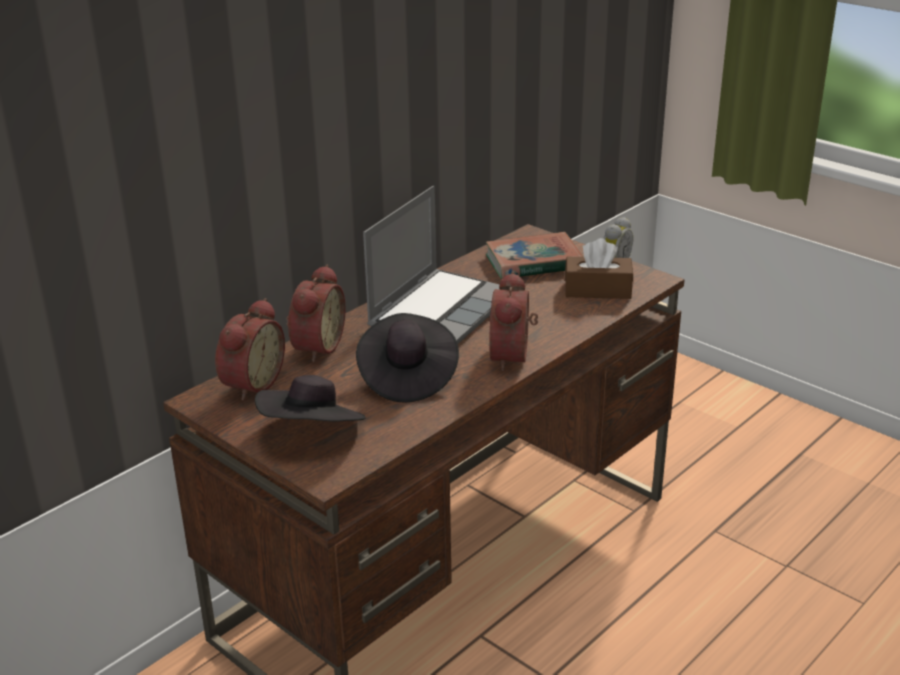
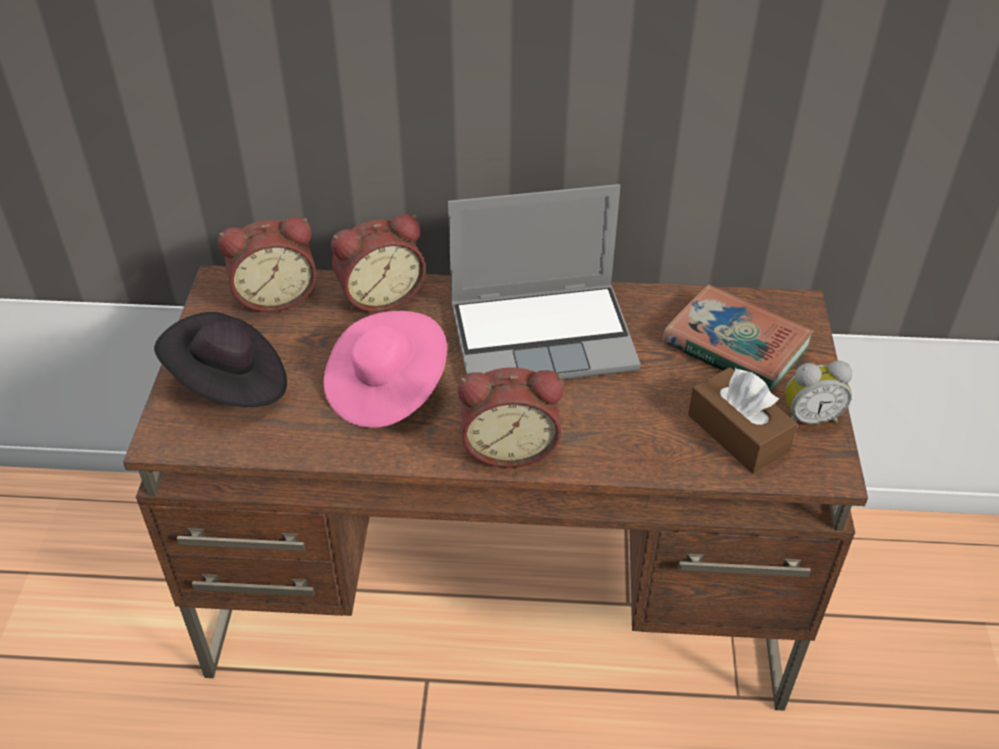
camera: 50 degrees right, 15 degrees up
black hat [356,313,459,402] -> pink hat [324,311,447,428]
alarm clock [489,272,538,371] -> alarm clock turned 150 degrees counterclockwise [458,367,564,468]

